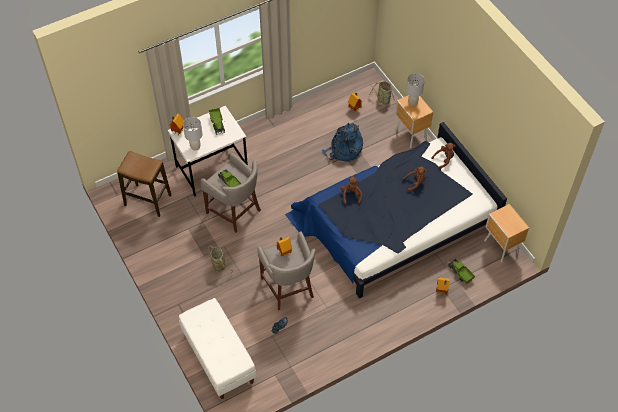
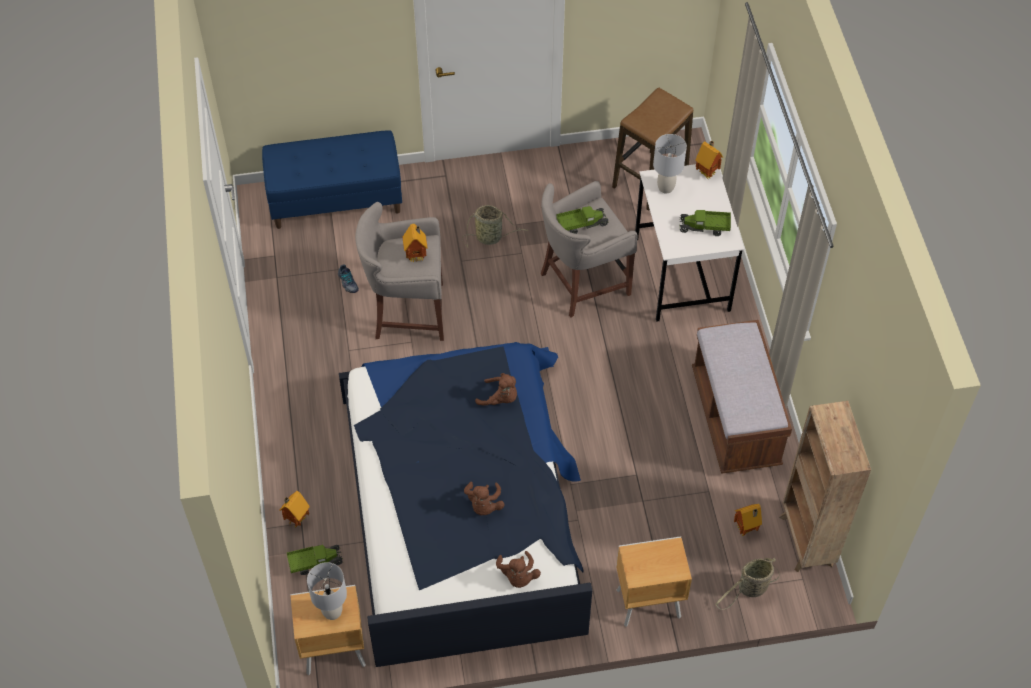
camera: 110 degrees right, 0 degrees up
white bench [179,298,257,399] -> blue bench [262,130,402,229]
blue backpack [322,123,363,162] -> none
grey table lamp [406,73,425,106] -> grey table lamp moved to [307,562,347,620]
none -> brown bench [692,320,792,474]
none -> brown bookcase [779,401,871,572]

